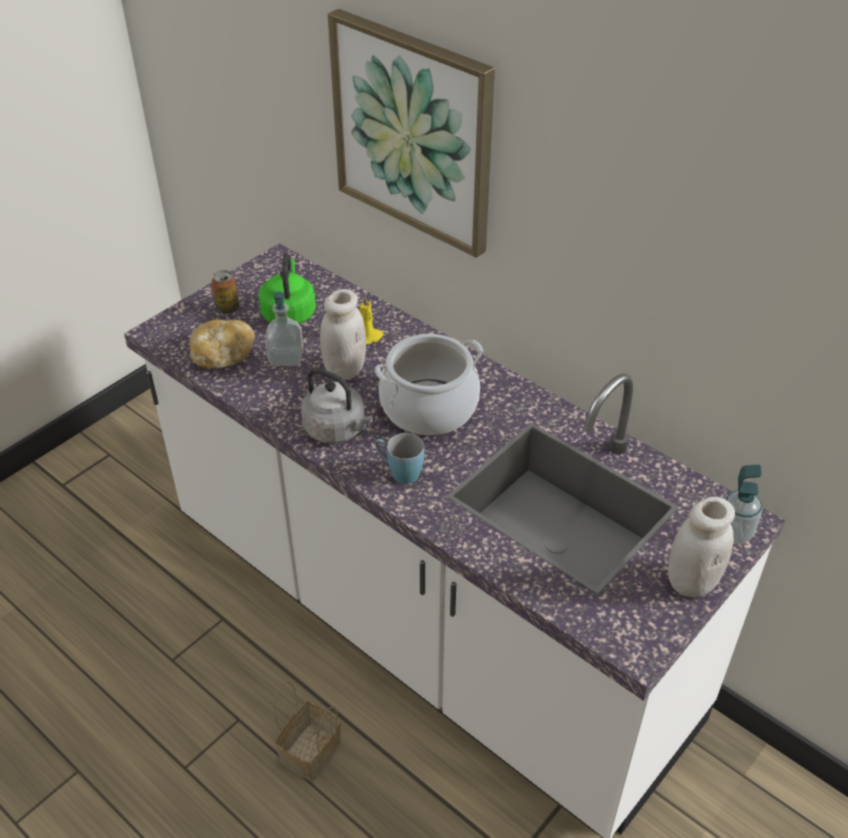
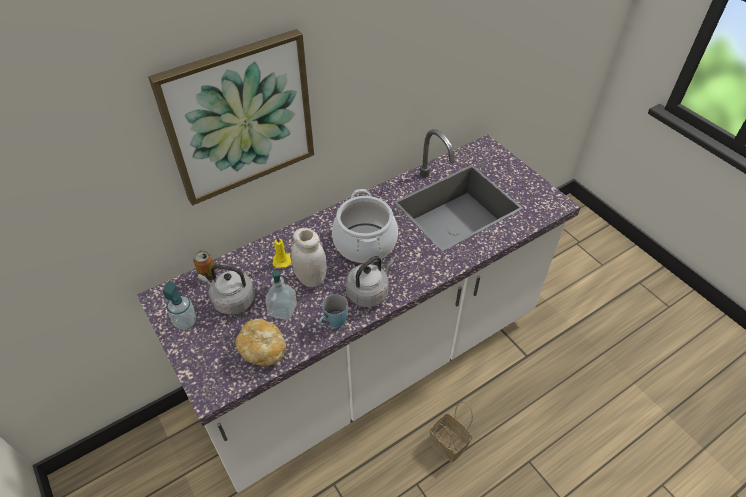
camera: 75 degrees left, 5 degrees up
can [211,270,239,314] -> can moved to [193,250,217,281]
green kettle [259,252,316,324] -> grey kettle [198,264,255,315]
blue mug [375,433,425,484] -> blue mug moved to [319,294,348,328]
white jar [668,497,735,597] -> none
soap dispenser [725,464,762,544] -> soap dispenser moved to [163,281,196,330]

